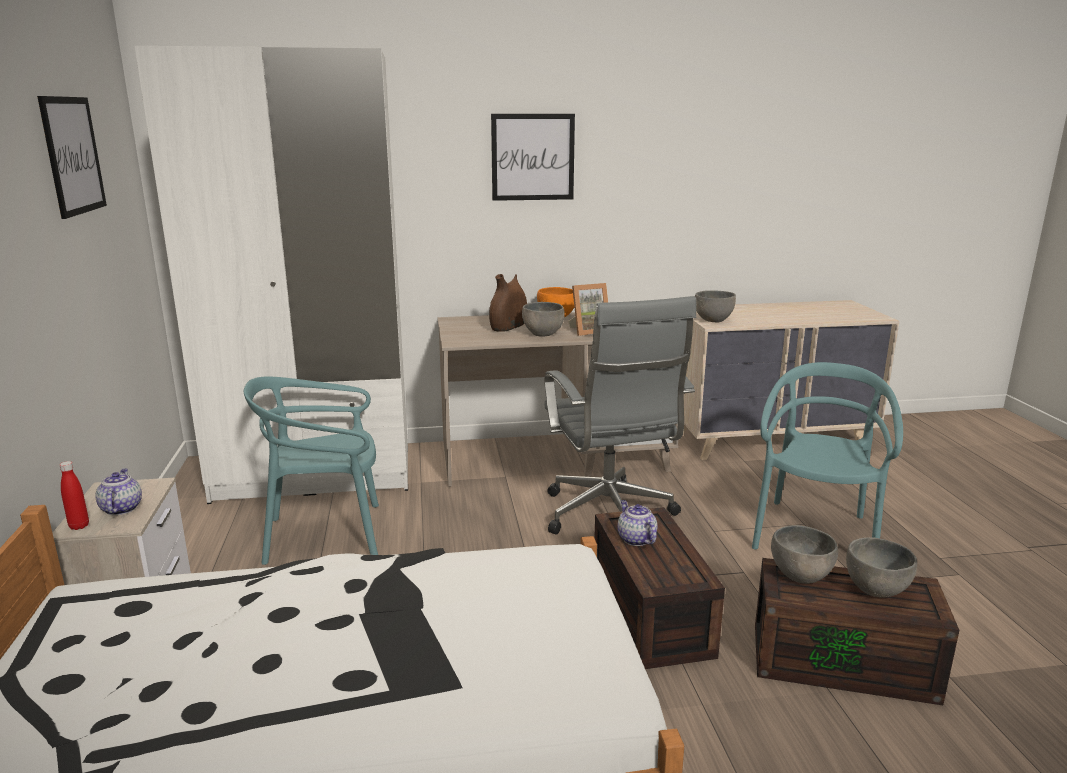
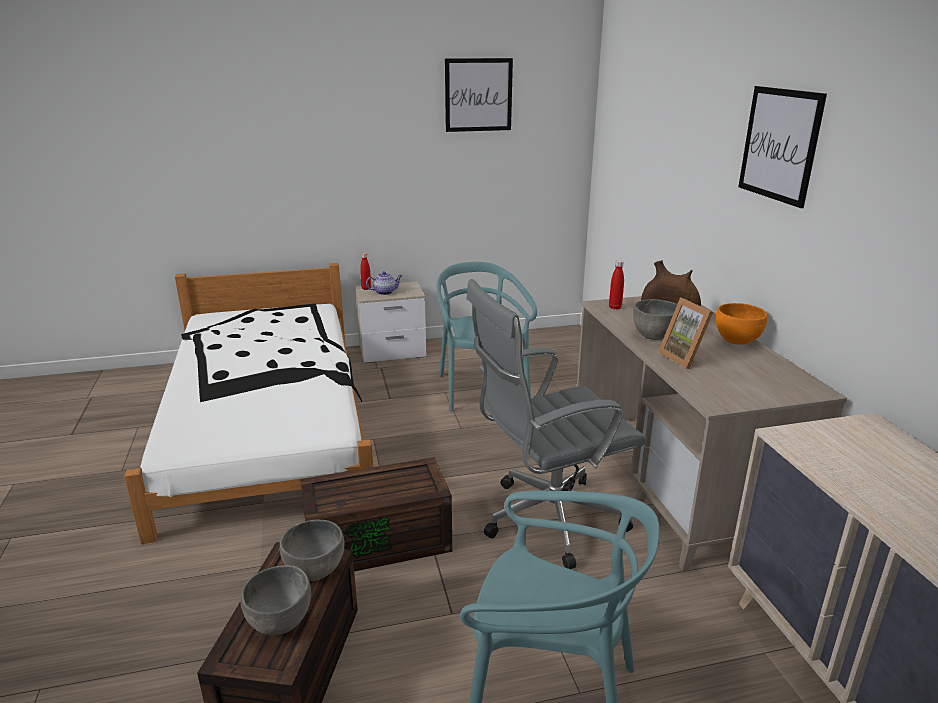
camera: 85 degrees right, 5 degrees up
white wardrobe [135,46,408,504] -> none
teapot [618,500,657,546] -> none
grey bowl [695,290,736,322] -> none
none -> red bottle [609,260,624,309]

